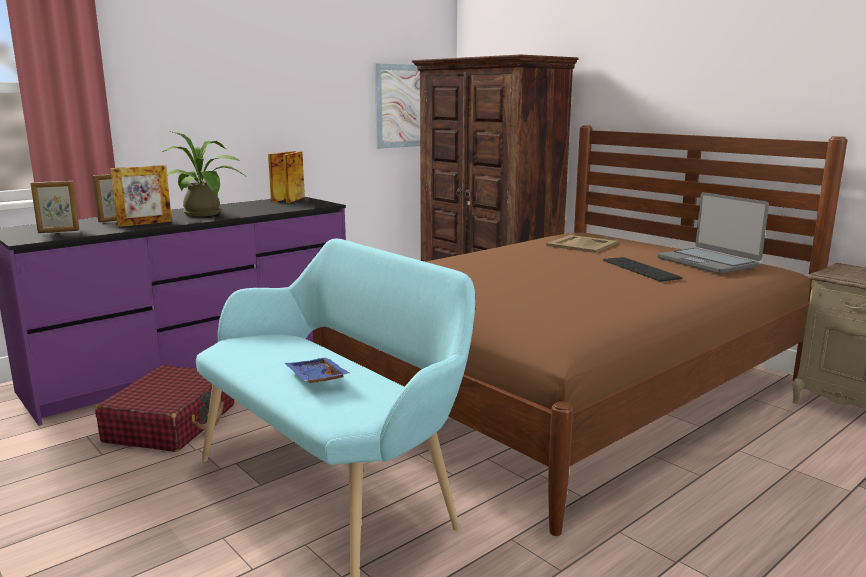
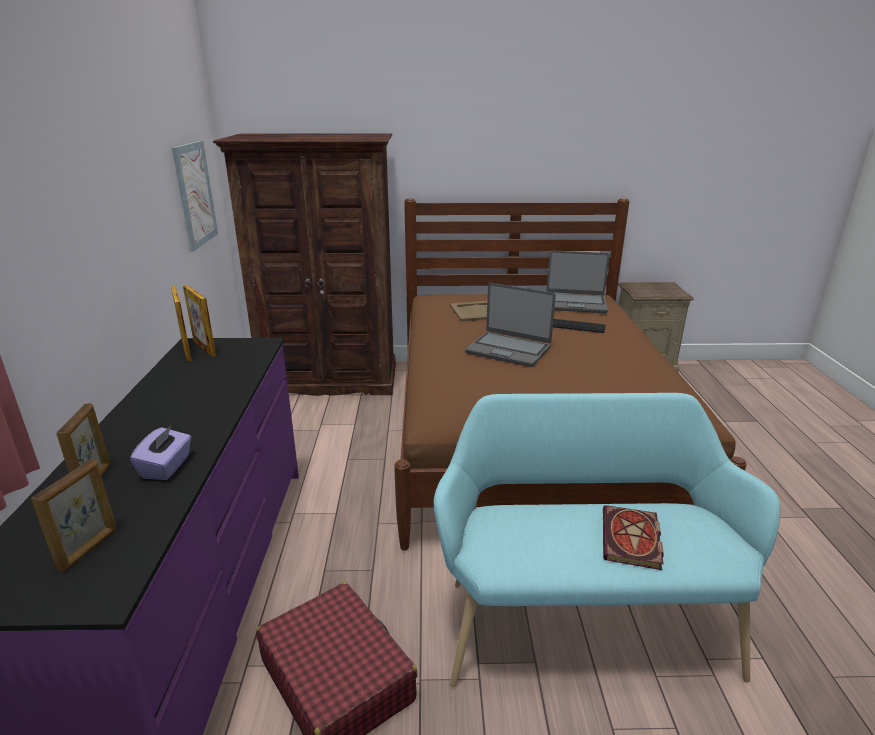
camera: 50 degrees left, 10 degrees up
picture frame [110,165,172,227] -> purple tissue box [130,426,191,480]
potted plant [162,131,245,217] -> none
blue tray [285,357,351,383] -> book [603,505,664,570]
none -> laptop [465,283,556,367]

